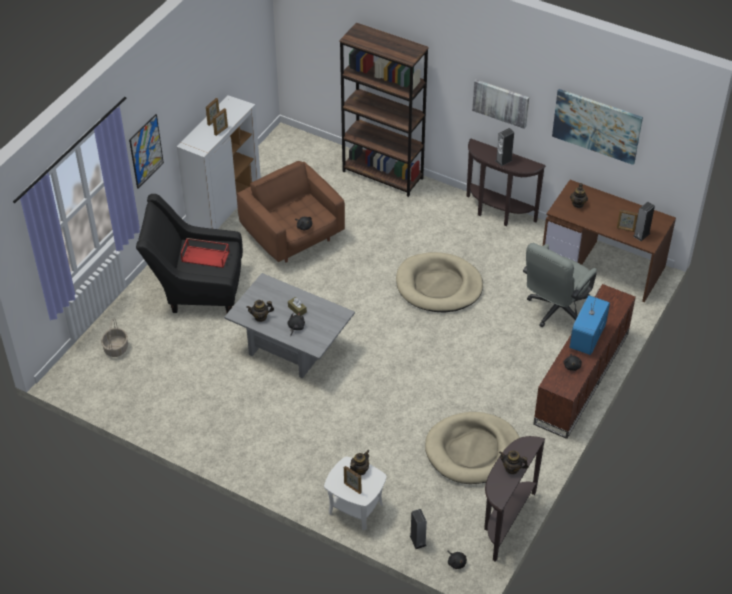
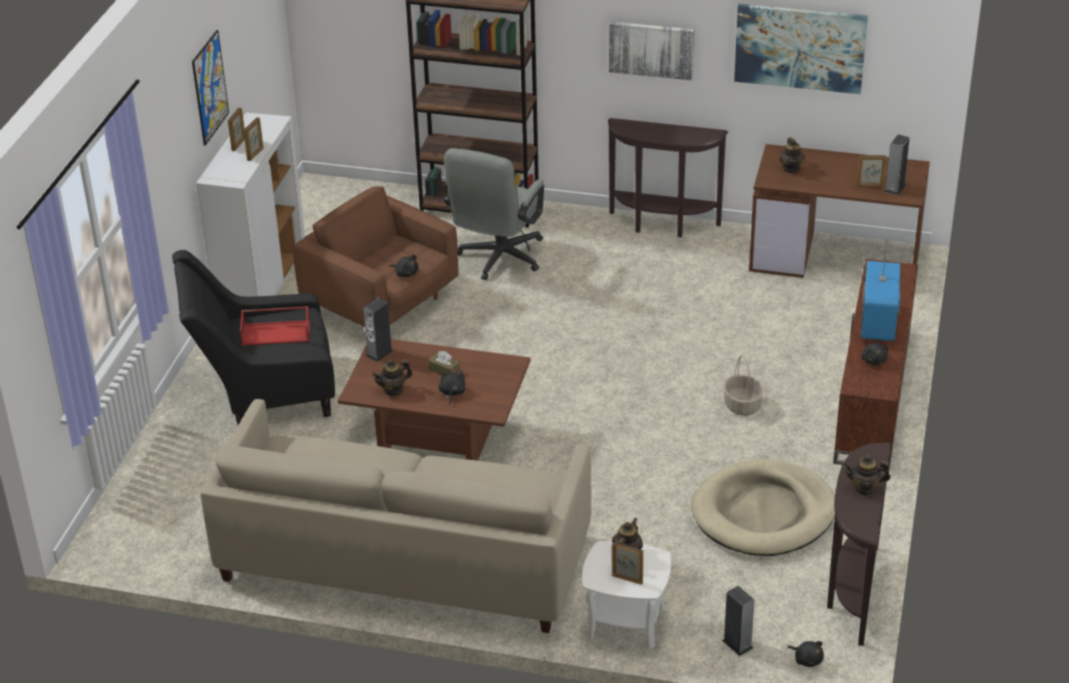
camera: 15 degrees left, 10 degrees down
basket [101,318,128,357] -> basket moved to [723,355,764,416]
picture [129,114,164,189] -> picture moved to [192,30,229,146]
grey coffee table [224,273,355,378] -> brown coffee table [338,339,531,461]
beige dog bed [396,252,483,312] -> none
speaker [496,128,514,166] -> speaker moved to [363,298,394,362]
grey office chair [523,243,597,327] -> grey office chair moved to [444,148,544,280]
none -> beige sofa [200,399,591,633]

